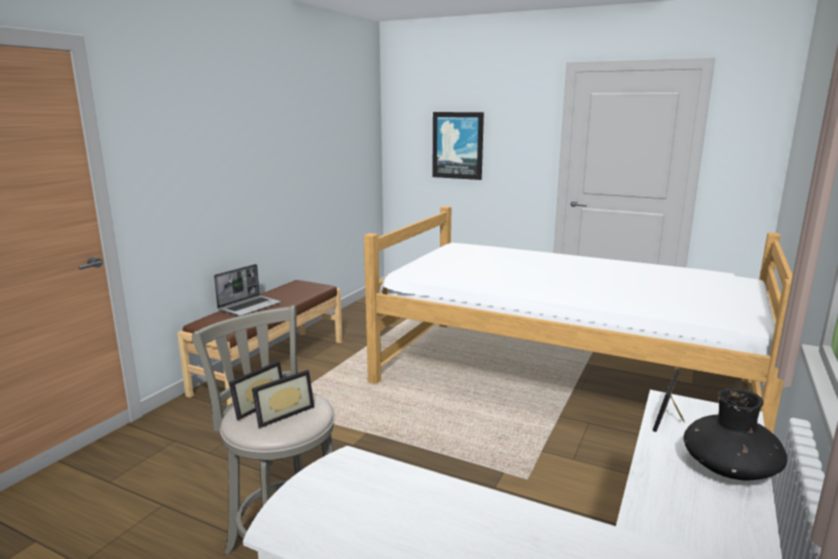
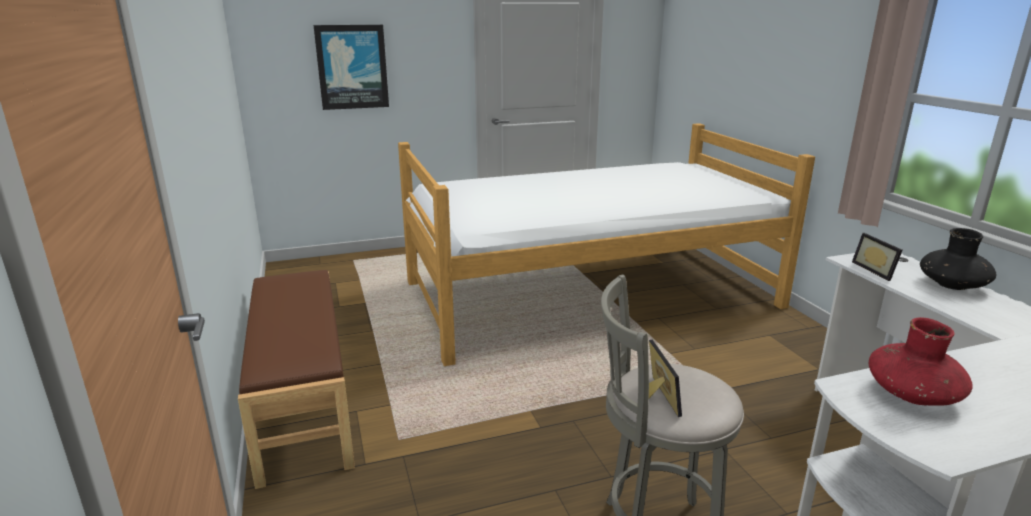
camera: 45 degrees left, 5 degrees up
laptop [214,264,281,316] -> none
picture frame [252,370,315,428] -> none
none -> red vase [869,317,972,406]

